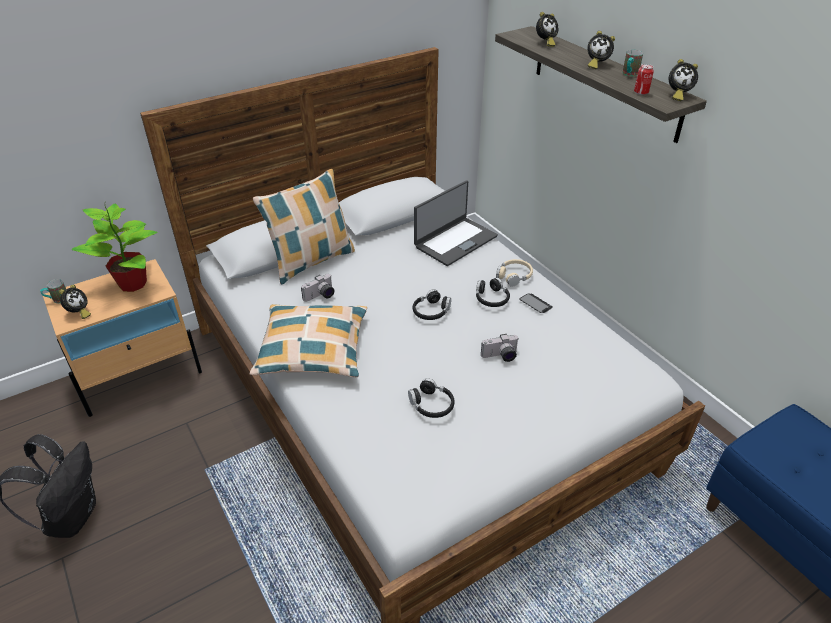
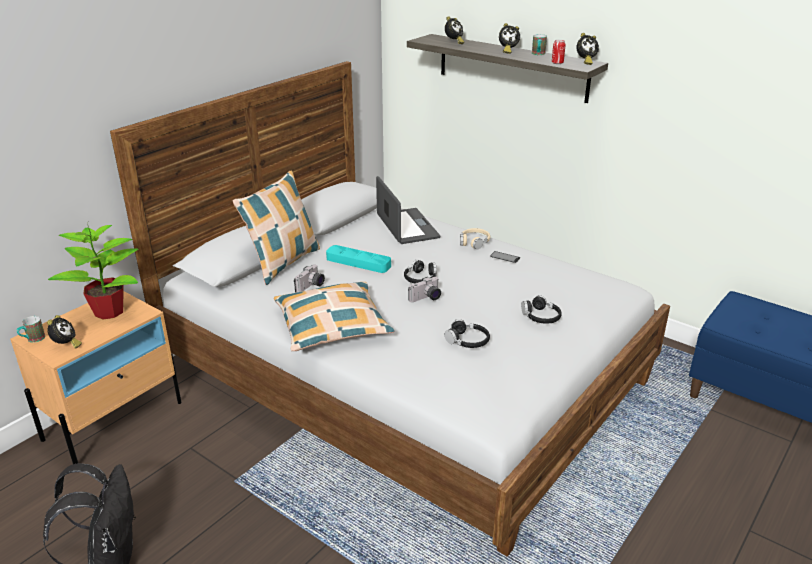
camera: 20 degrees left, 10 degrees down
laptop [414,180,498,266] -> laptop turned 45 degrees counterclockwise [376,176,440,244]
black headphones [476,278,510,307] -> black headphones moved to [521,295,562,324]
camera [481,334,519,362] -> camera moved to [408,277,441,302]
none -> turquoise tray [326,245,391,273]

